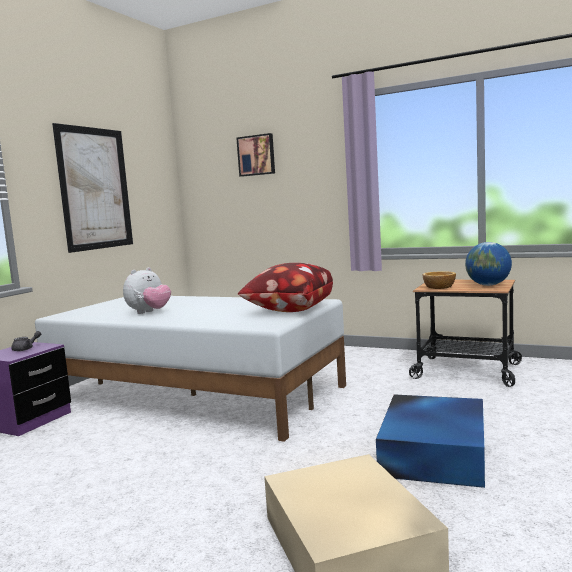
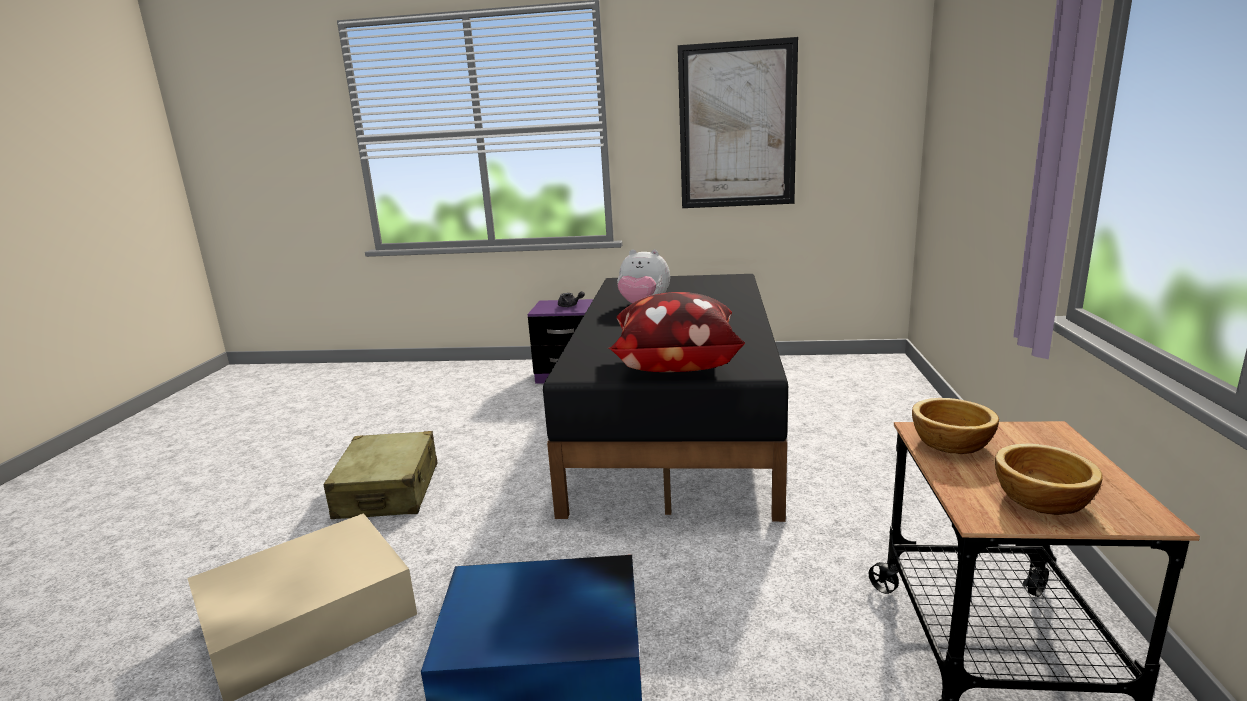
camera: 70 degrees right, 10 degrees up
white bed [35,296,346,442] -> black bed [543,274,788,522]
picture [236,133,275,177] -> none
globe [465,242,512,286] -> bowl [995,444,1103,515]
none -> beige suitcase [323,431,437,519]

